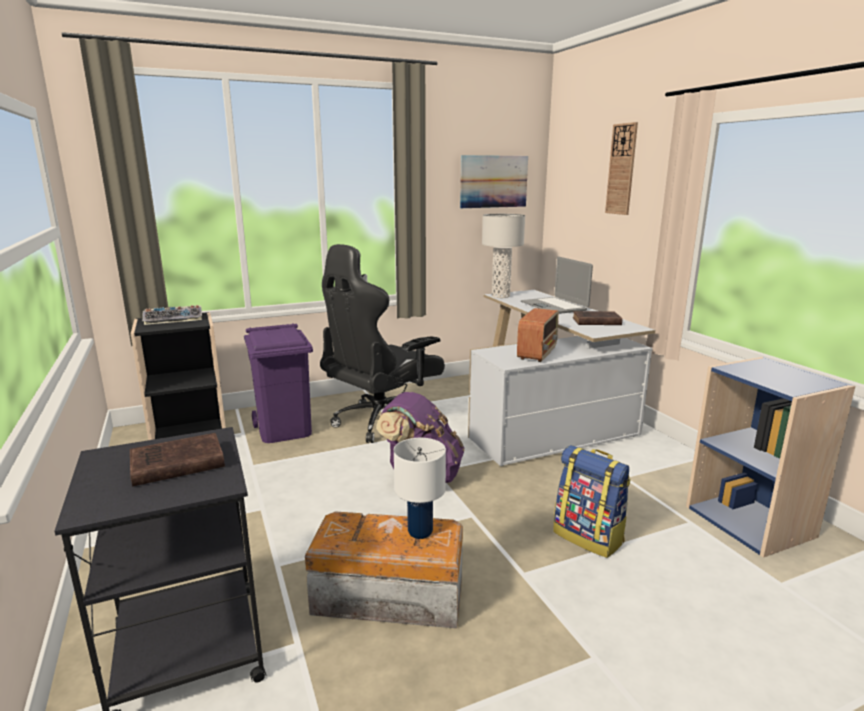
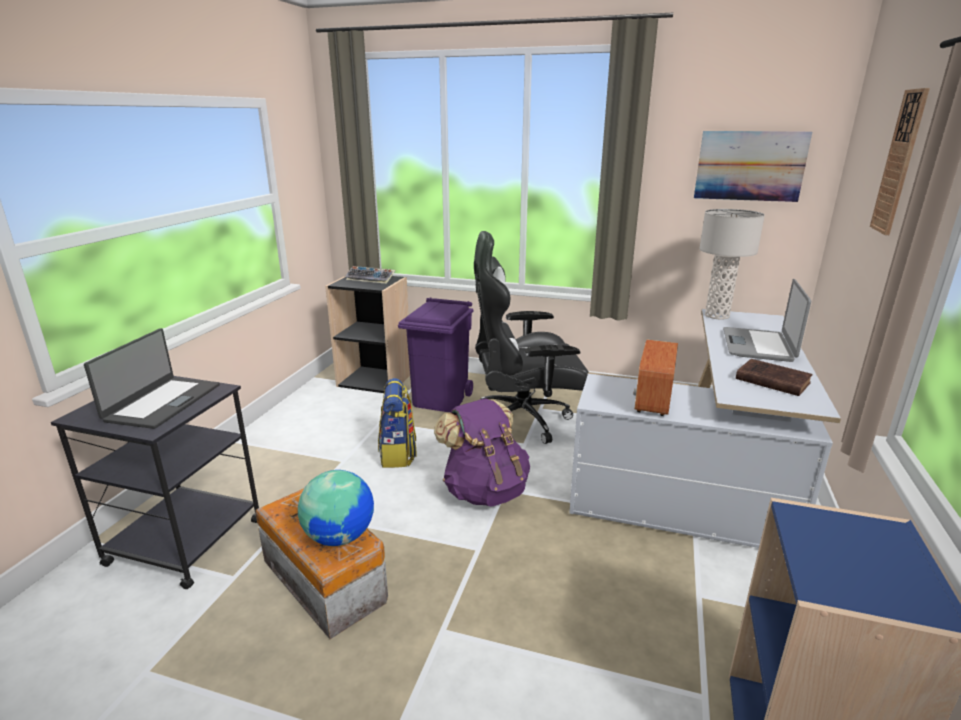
camera: 40 degrees right, 5 degrees up
brown book [130,433,225,486] -> laptop [84,328,220,429]
white table lamp [394,438,446,539] -> globe [298,470,374,546]
radio [517,308,559,362] -> radio turned 135 degrees clockwise [633,340,678,416]
backpack [553,445,631,558] -> backpack moved to [378,378,417,468]

